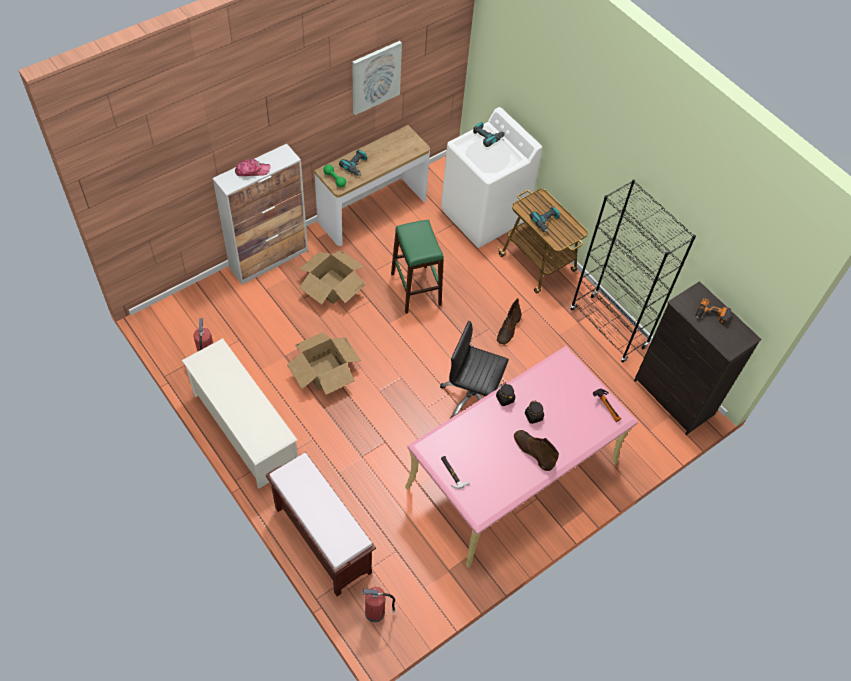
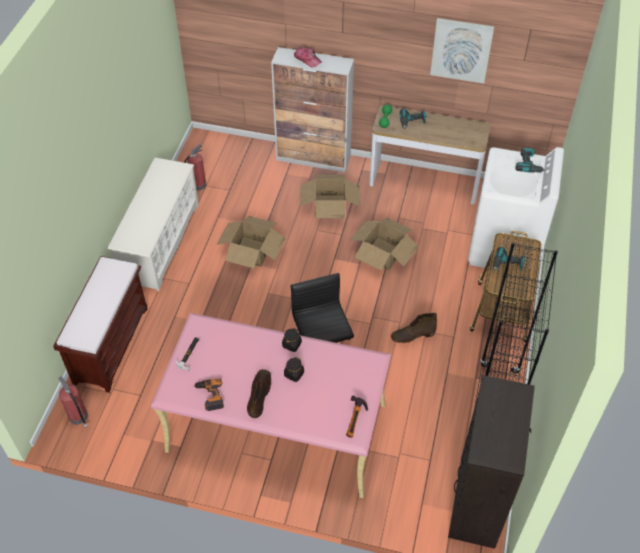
camera: 55 degrees right, 5 degrees down
green stool [391,220,444,314] -> cardboard box [350,218,419,270]
power drill [696,298,732,325] -> power drill moved to [194,378,224,411]

